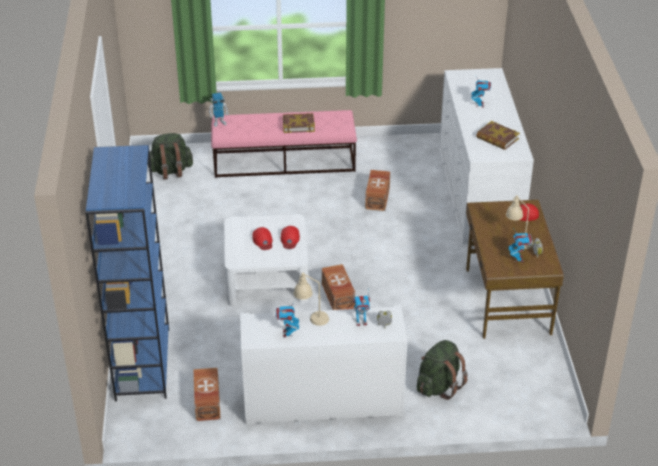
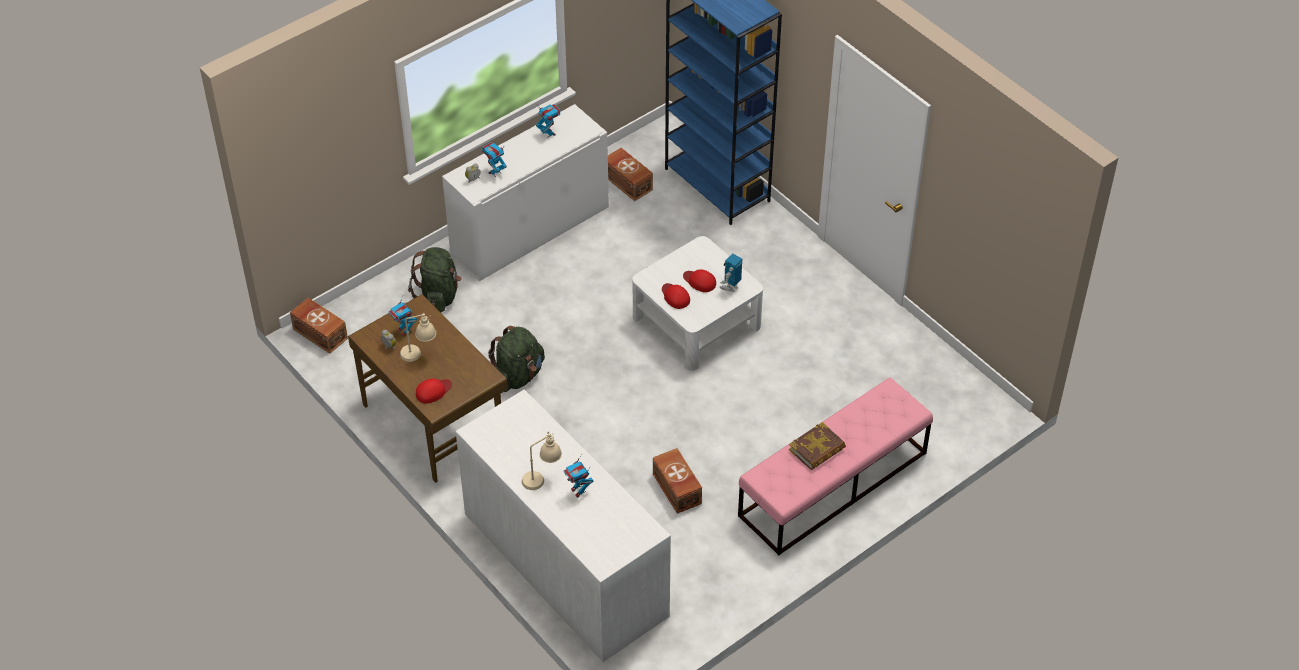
camera: 145 degrees right, 10 degrees up
green backpack [147,133,193,180] -> green backpack moved to [488,326,545,392]
toy robot [209,93,229,127] -> toy robot moved to [719,253,742,292]
beige table lamp [294,272,329,326] -> beige table lamp moved to [522,432,562,490]
brown storage box [322,264,355,310] -> brown storage box moved to [290,298,348,354]
book [476,121,520,150] -> none

